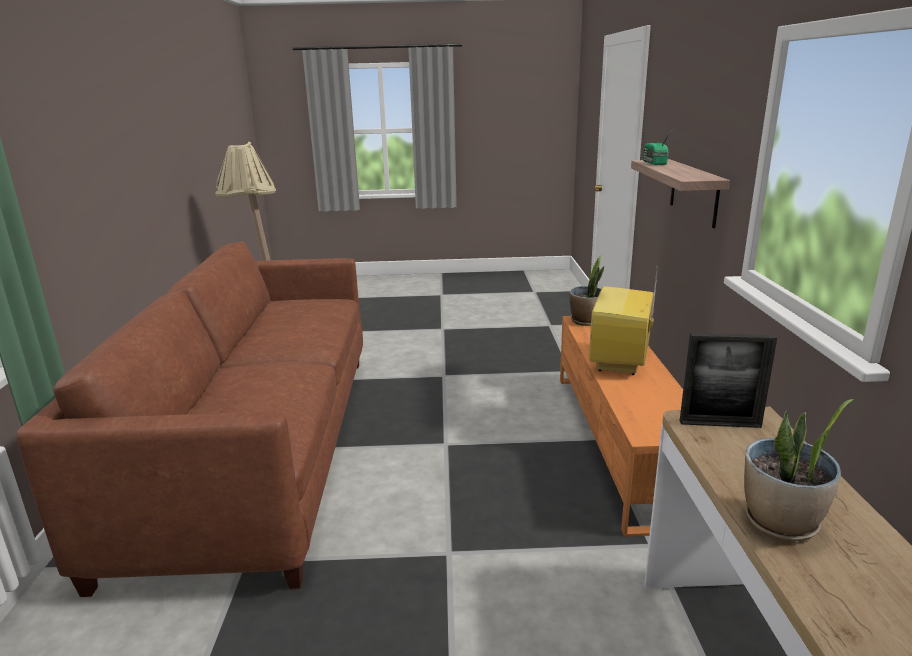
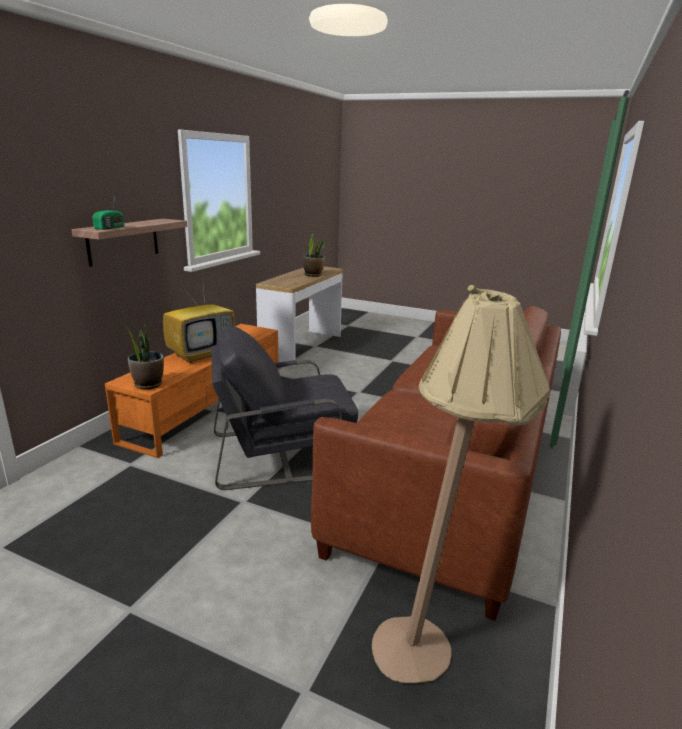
camera: 155 degrees left, 0 degrees up
picture frame [680,333,777,428] -> none
none -> grey armchair [211,325,358,490]

